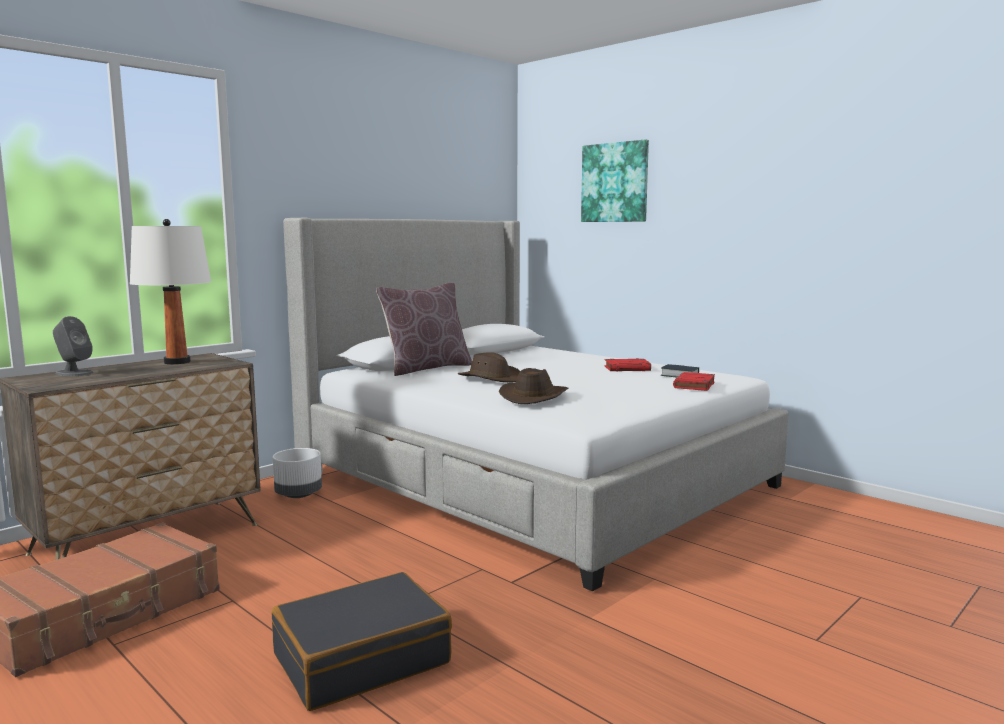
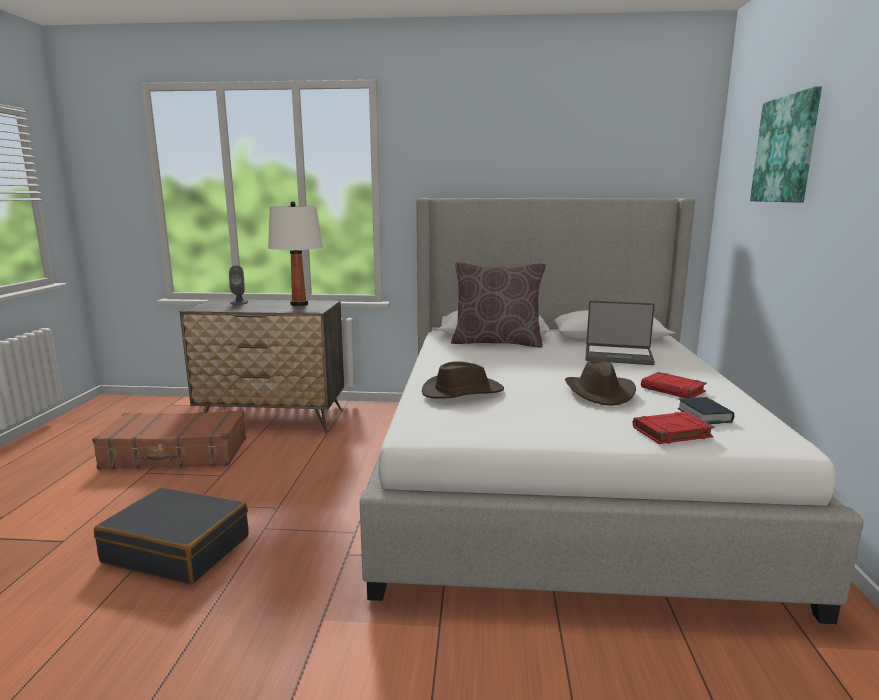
camera: 50 degrees right, 5 degrees up
white planter [273,448,322,498] -> none
brown hat [458,352,520,382] -> brown hat moved to [565,360,636,406]
none -> laptop [585,301,655,365]

